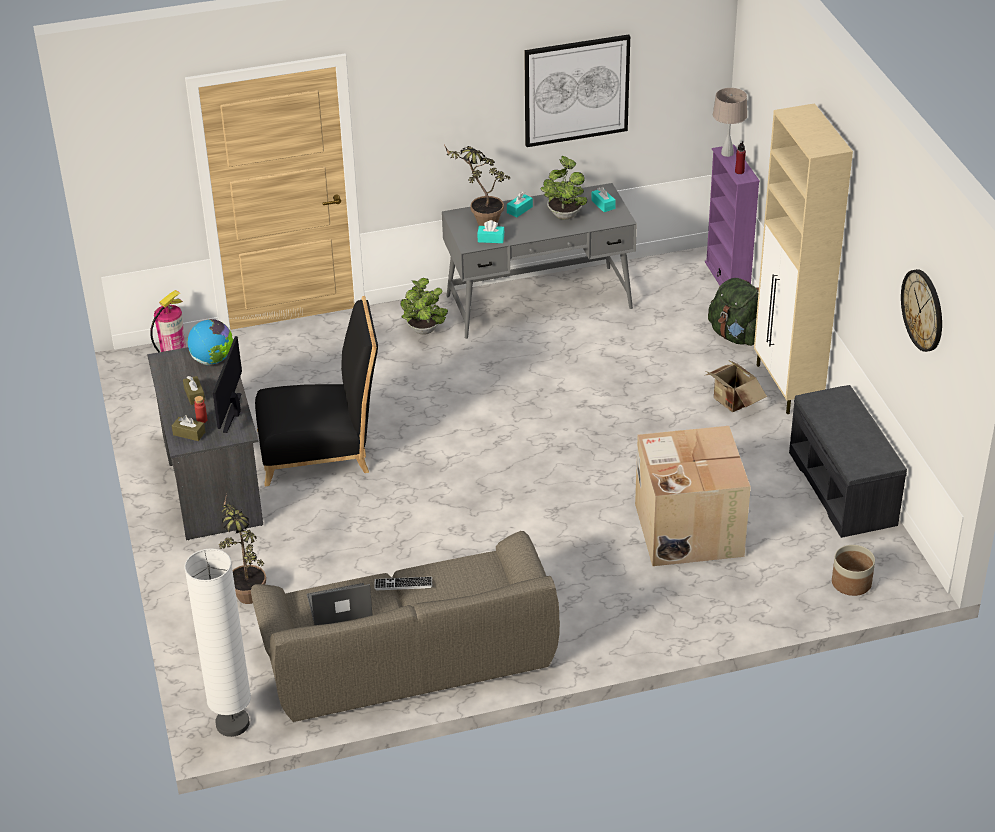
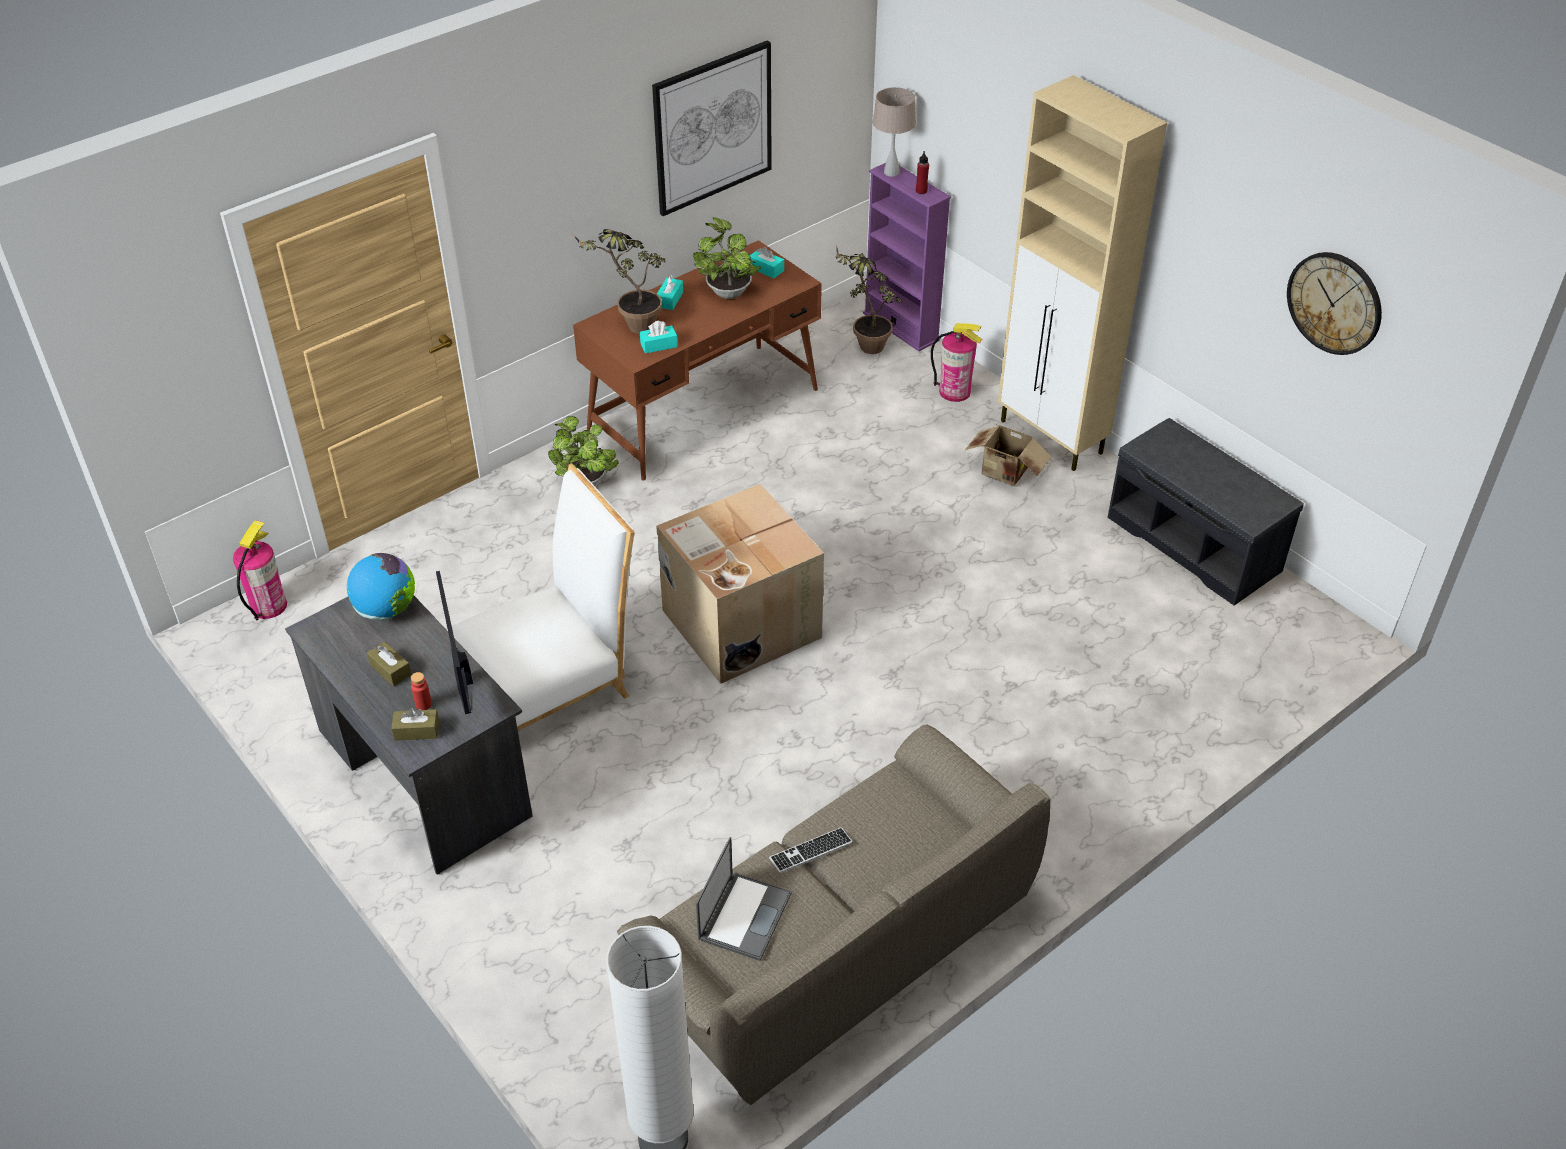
camera: 25 degrees left, 5 degrees up
potted plant [219,494,266,604] -> potted plant moved to [836,245,903,354]
black chair [255,296,378,487] -> white chair [446,463,635,731]
laptop [307,583,372,625] -> laptop turned 150 degrees clockwise [696,837,792,961]
grey desk [442,183,637,339] -> brown desk [573,240,822,480]
cardboard box [635,426,751,566] -> cardboard box moved to [656,484,824,684]
green backpack [708,278,759,346] -> fire extinguisher [931,323,982,402]
planter [832,545,875,596] -> none

